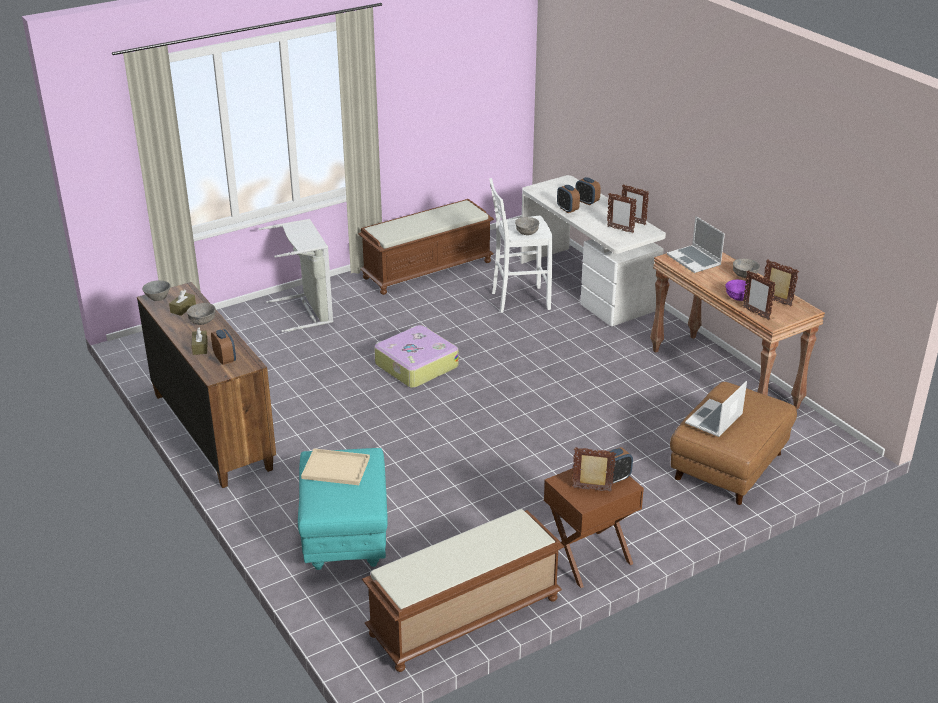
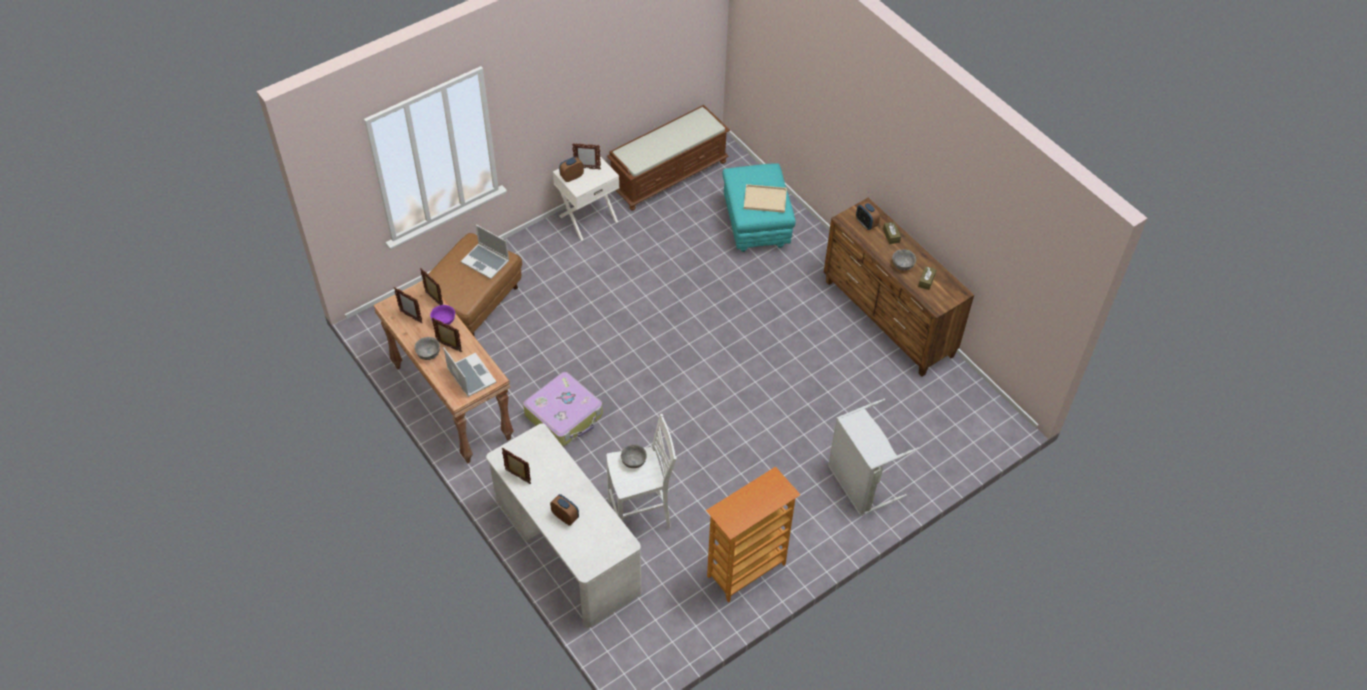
camera: 175 degrees right, 20 degrees up
grey bowl [142,280,171,301] -> none
brown bench [358,199,494,295] -> bookcase [706,467,801,603]
suitcase [374,325,459,388] -> suitcase moved to [523,372,603,447]
brown nightstand [544,468,644,588] -> white nightstand [553,156,620,241]
alarm clock [557,185,580,213] -> none
picture frame [607,193,637,233] -> picture frame moved to [432,318,462,352]
laptop [685,381,747,437] -> laptop turned 90 degrees clockwise [461,225,509,279]

